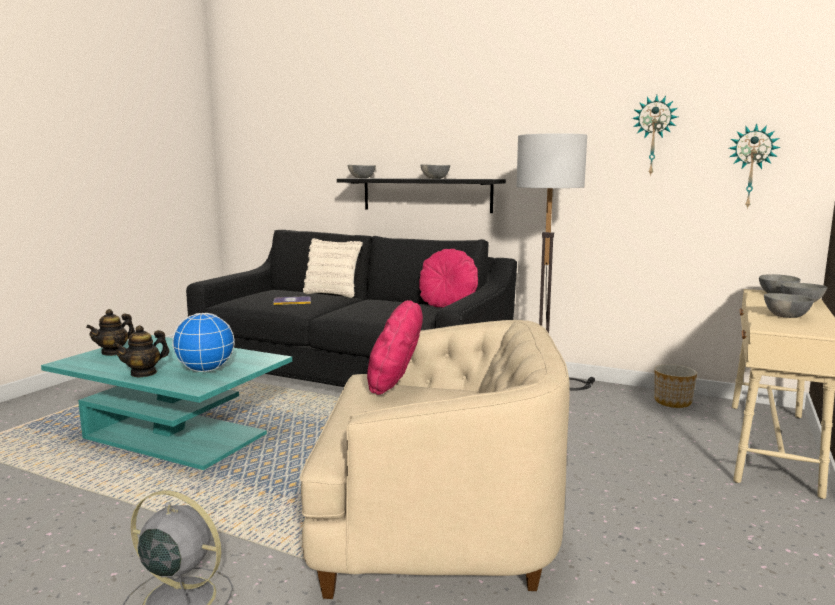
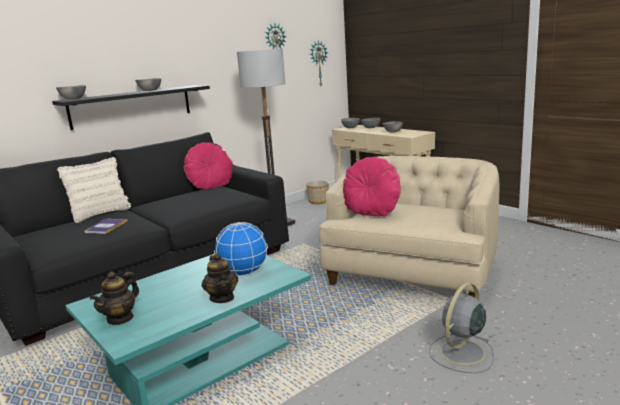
camera: 65 degrees left, 5 degrees up
teapot [86,309,135,356] -> teapot turned 60 degrees clockwise [90,271,139,325]

